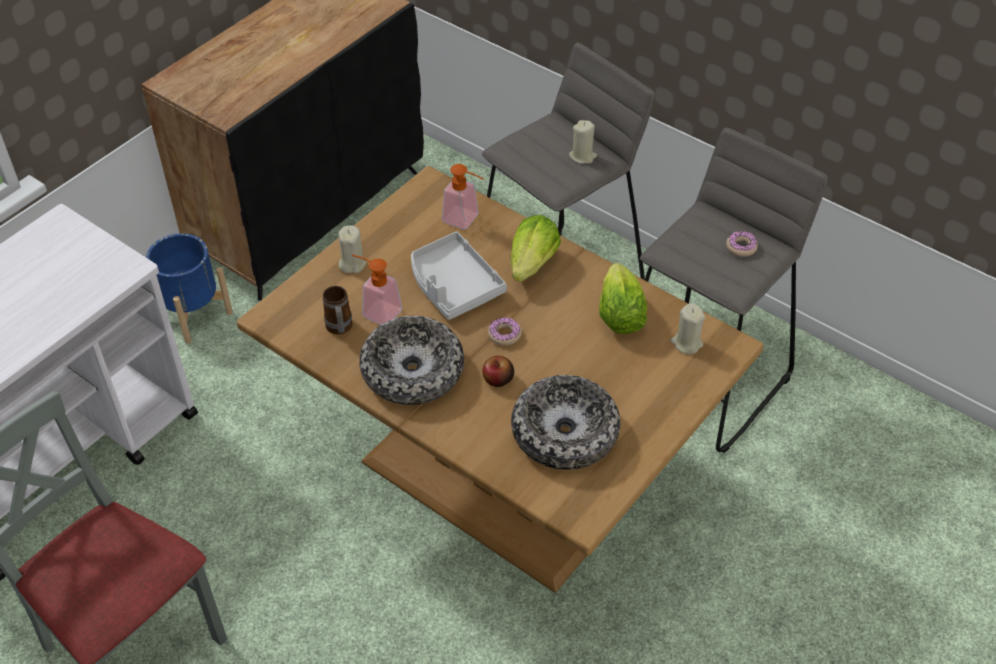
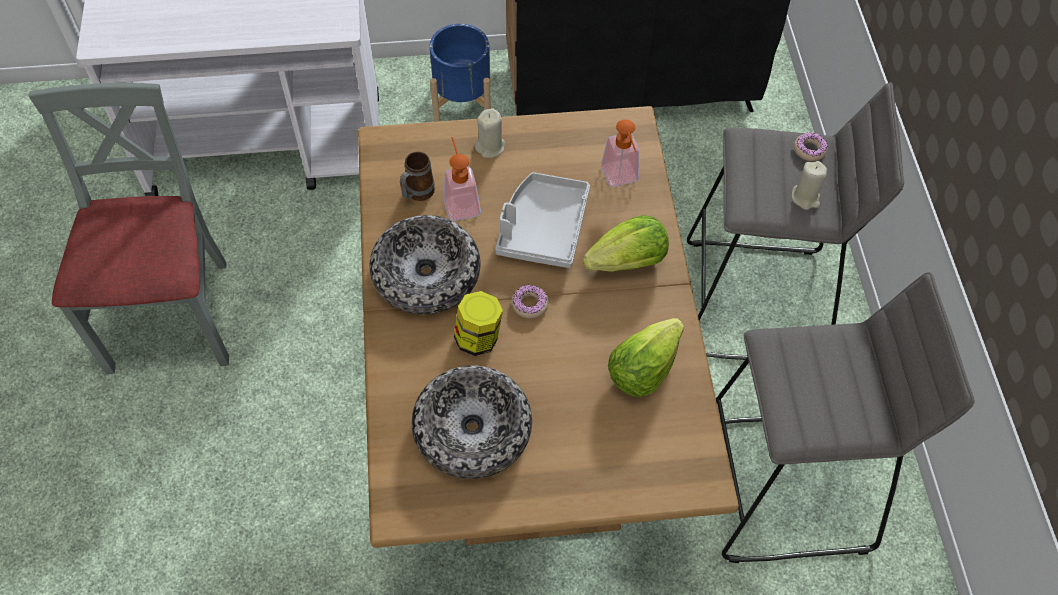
camera: 45 degrees right, 10 degrees up
apple [482,356,514,387] -> jar [454,291,503,356]
beige candle [670,303,705,354] -> none
donut [726,231,758,257] -> donut moved to [794,132,828,161]

